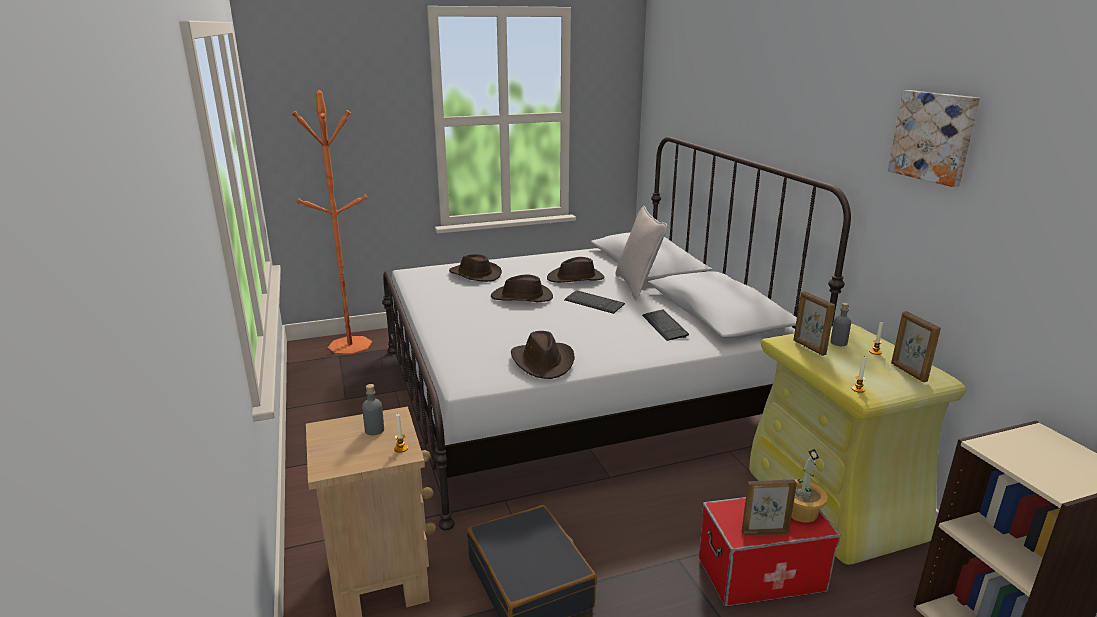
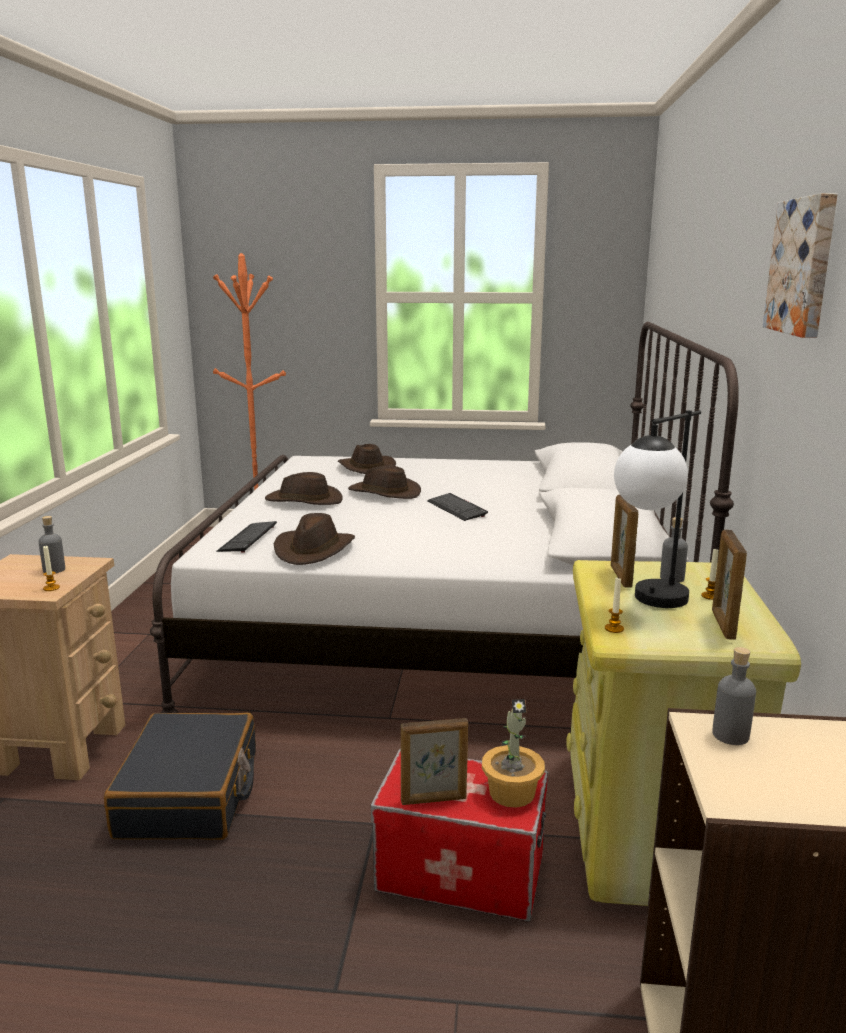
camera: 25 degrees right, 5 degrees down
brown hat [547,257,604,283] -> brown hat moved to [265,472,343,505]
beige pillow [615,206,667,300] -> none
keyboard [642,310,689,341] -> keyboard moved to [216,521,277,553]
picture frame [742,480,797,536] -> picture frame turned 150 degrees clockwise [401,718,468,805]
none -> table lamp [614,410,701,608]
none -> grey bottle [712,647,756,745]

